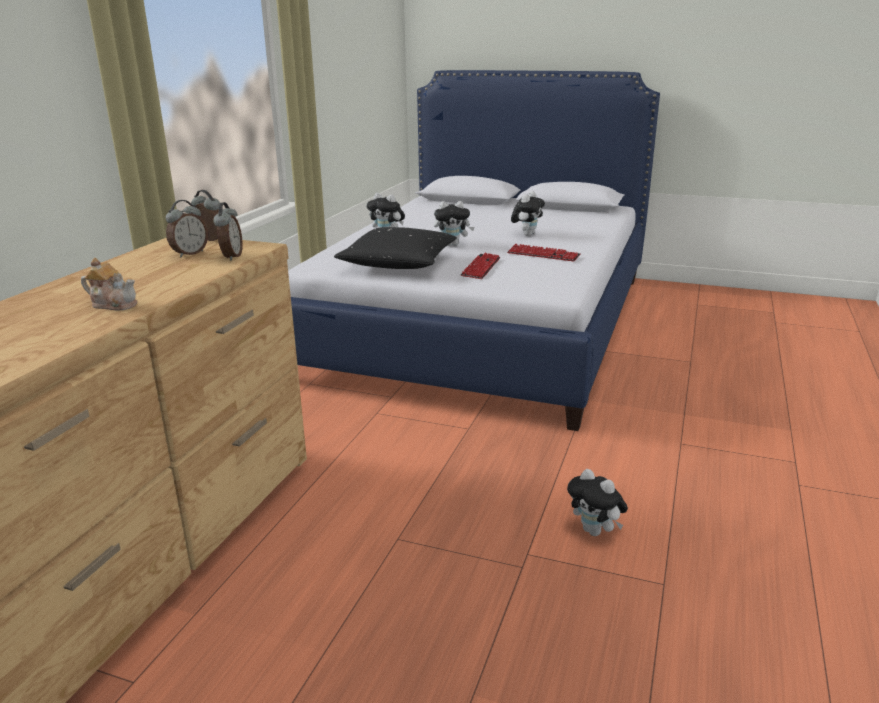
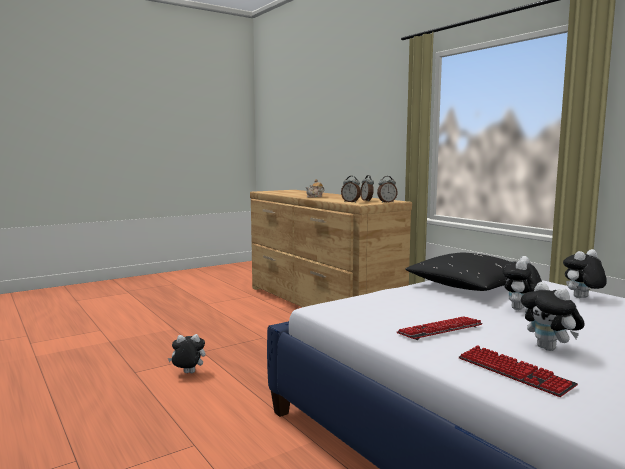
camera: 125 degrees right, 15 degrees down
keyboard [461,253,500,279] -> keyboard moved to [459,345,578,397]

